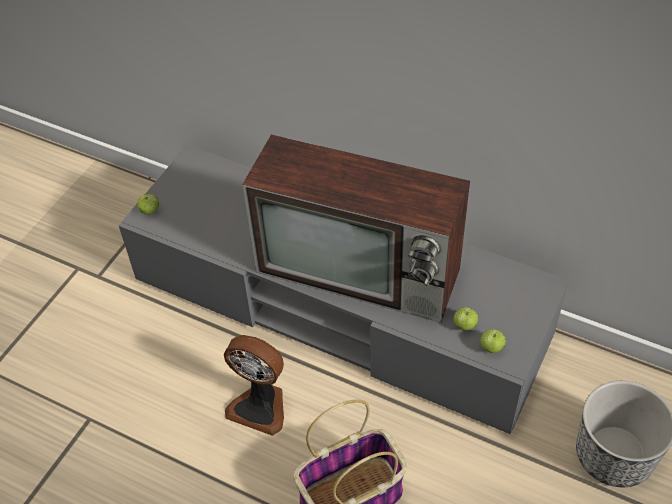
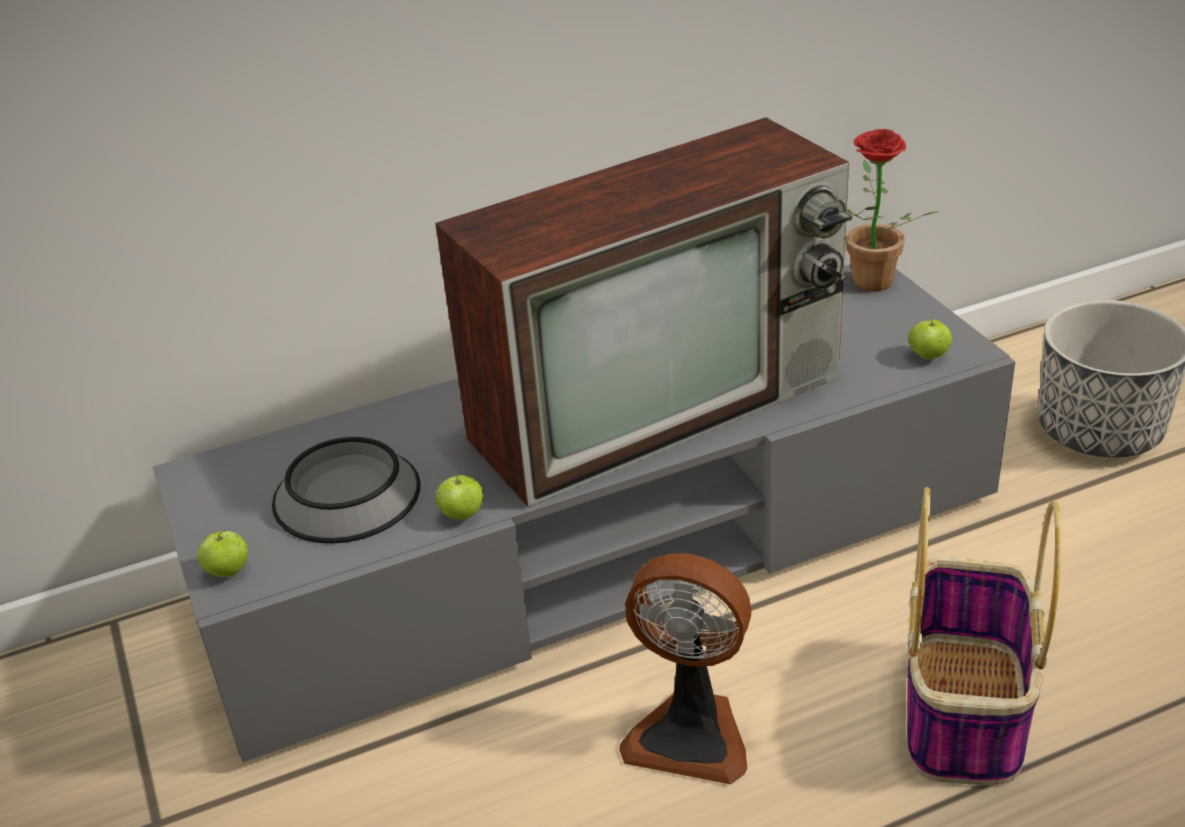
camera: 50 degrees left, 15 degrees down
fan [224,335,284,436] -> fan turned 45 degrees clockwise [619,553,751,784]
apple [454,307,478,331] -> apple moved to [436,469,483,520]
none -> bowl [272,437,420,543]
none -> potted plant [845,129,940,292]

